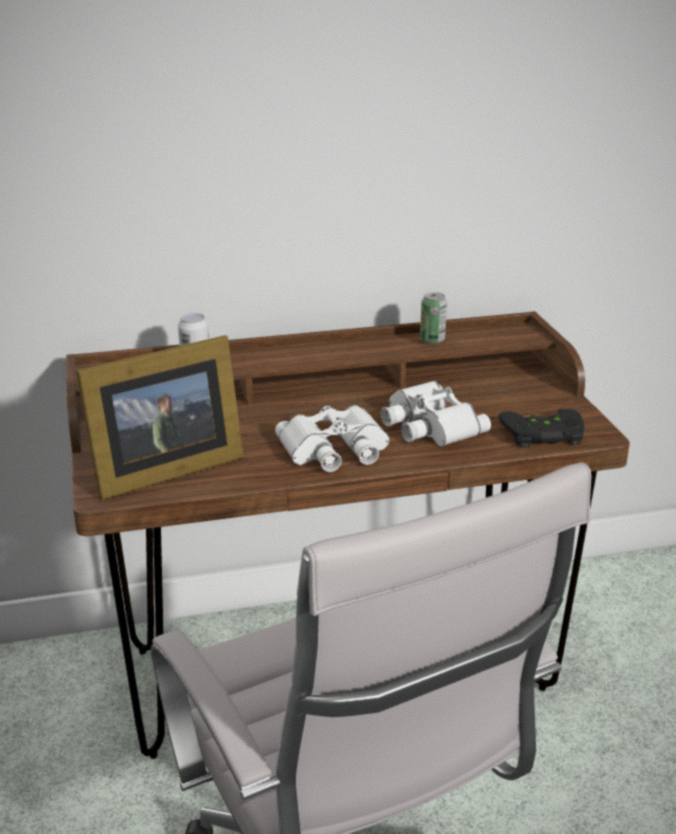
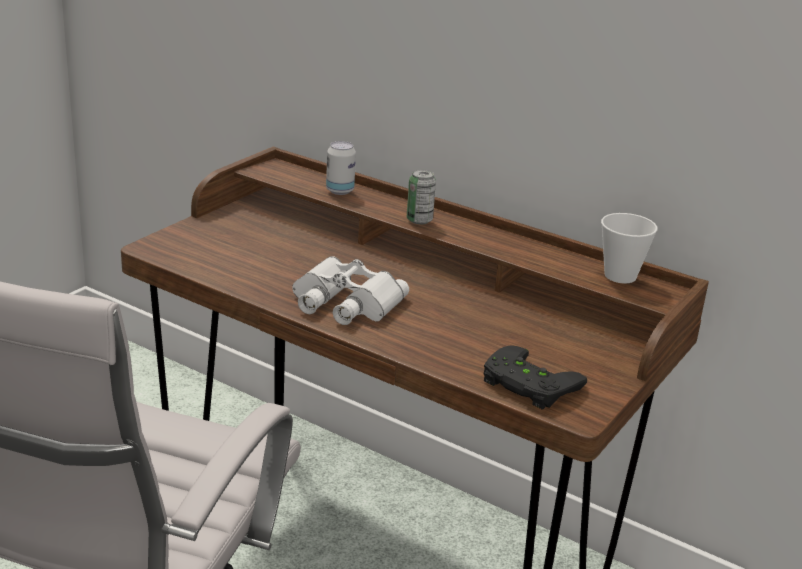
camera: 45 degrees right, 0 degrees up
picture frame [76,335,244,500] -> none
white binoculars [381,381,491,446] -> none
can [420,292,447,344] -> can moved to [407,169,436,224]
none -> cup [601,213,658,283]

